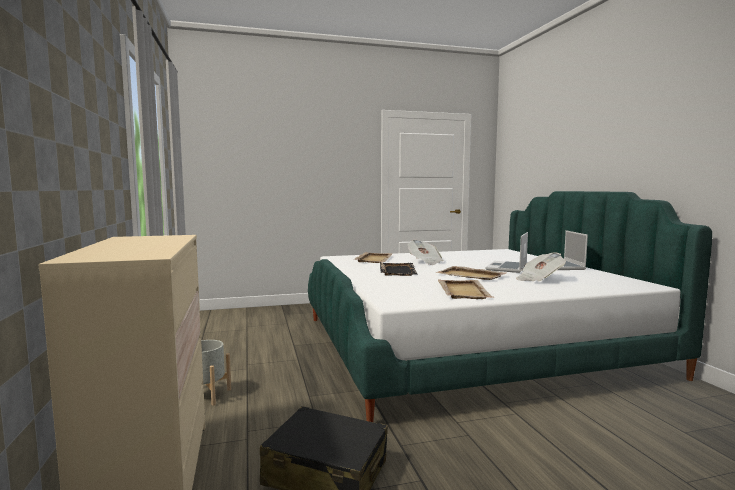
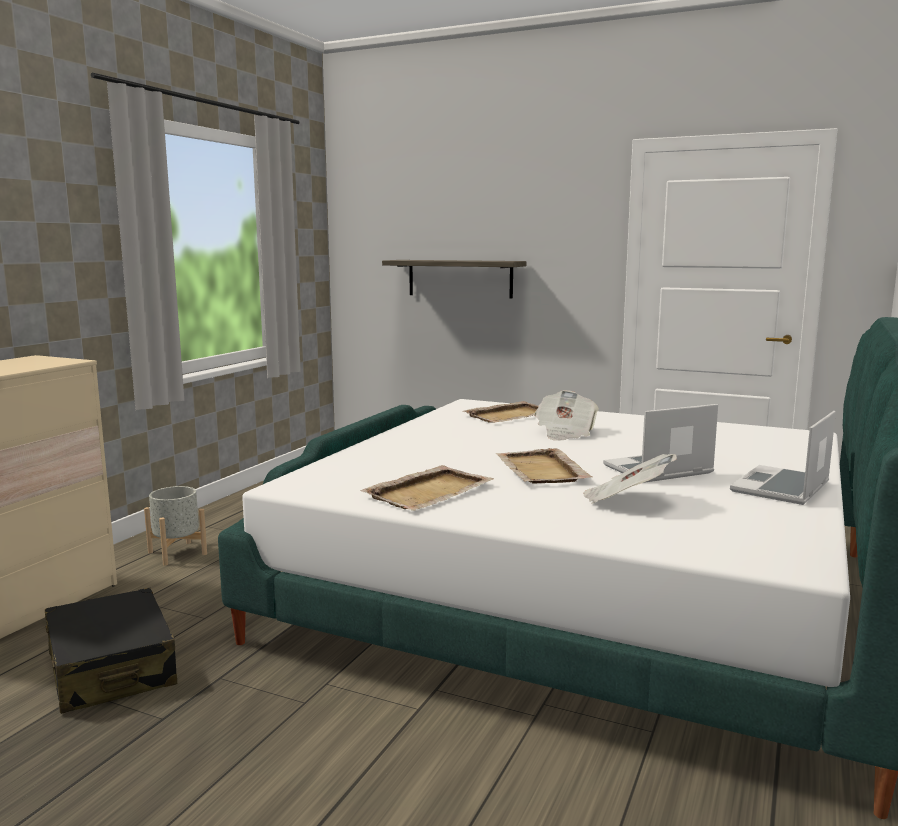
camera: 40 degrees right, 5 degrees up
black tray [380,263,418,276] -> none
none -> shelf [382,260,526,298]

